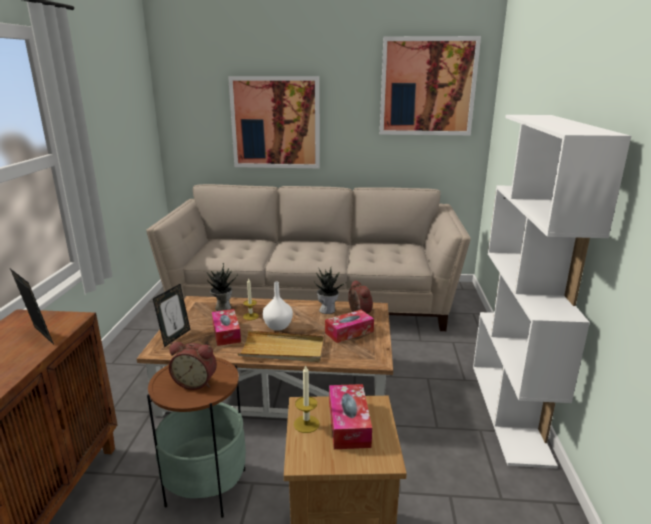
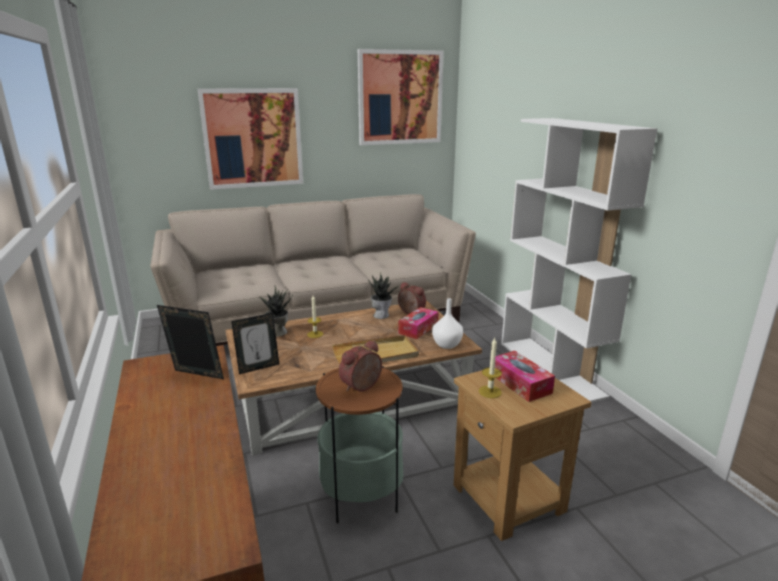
camera: 25 degrees left, 0 degrees up
picture frame [153,284,190,347] -> picture frame turned 60 degrees clockwise [231,313,279,374]
alarm clock [169,342,217,390] -> alarm clock turned 150 degrees clockwise [339,340,382,391]
tissue box [212,309,241,346] -> none
white vase [263,282,293,331] -> white vase moved to [432,298,463,349]

